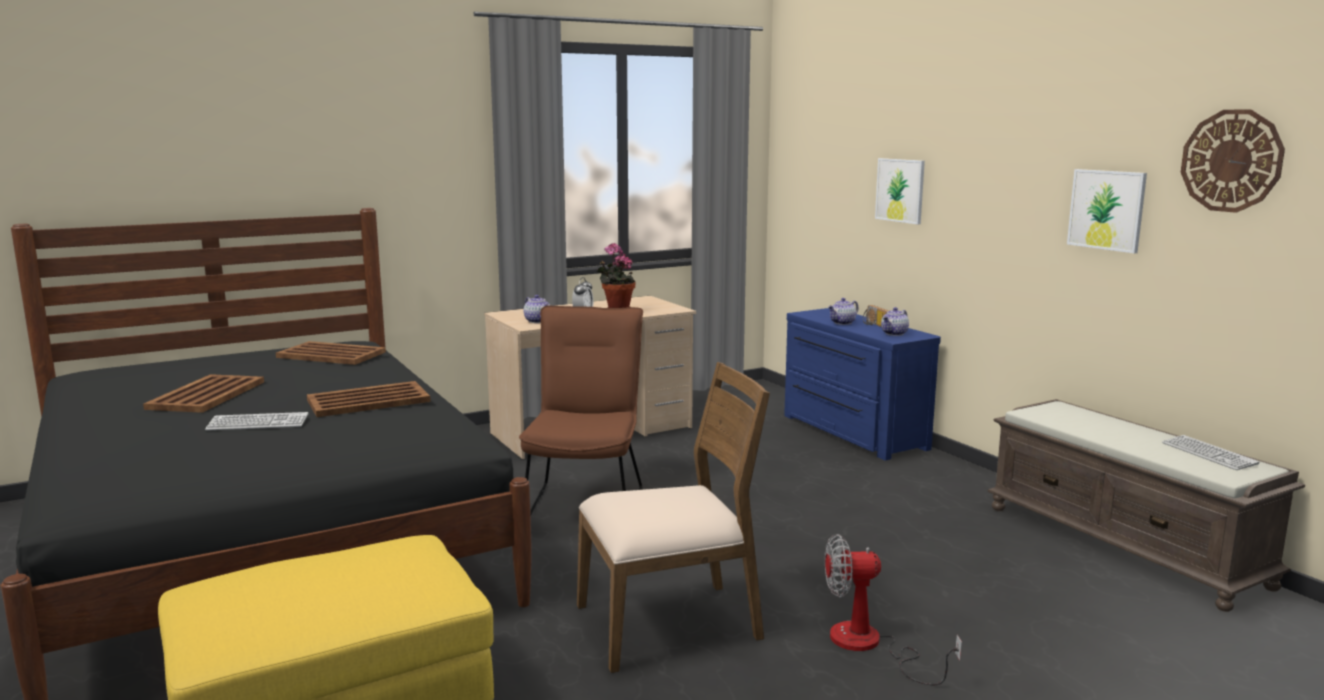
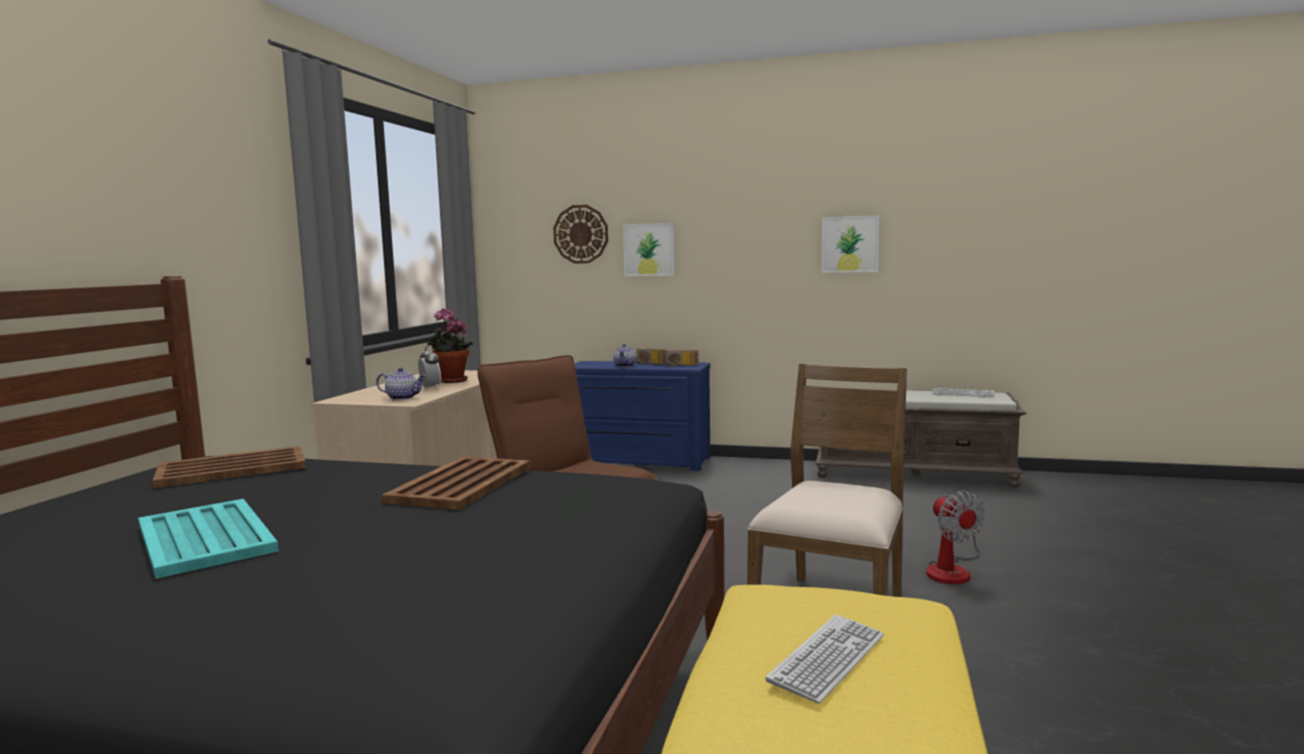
camera: 45 degrees left, 5 degrees down
brown tray [143,374,264,413] -> turquoise tray [138,499,279,579]
keyboard [205,412,309,431] -> keyboard moved to [765,615,884,704]
fan [825,534,962,685] -> fan turned 60 degrees counterclockwise [926,490,985,584]
teapot [881,307,909,336] -> radio [663,350,699,367]
wall clock [1181,110,1285,213] -> wall clock moved to [553,205,608,264]

